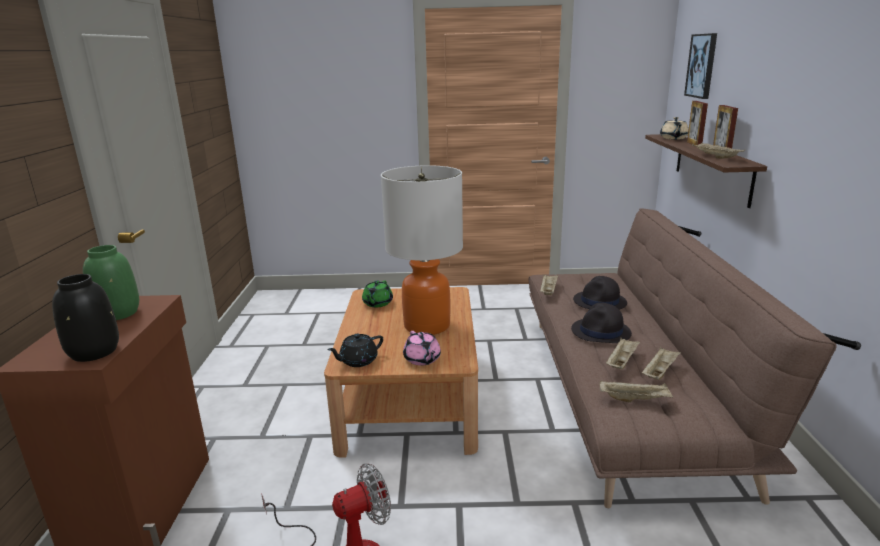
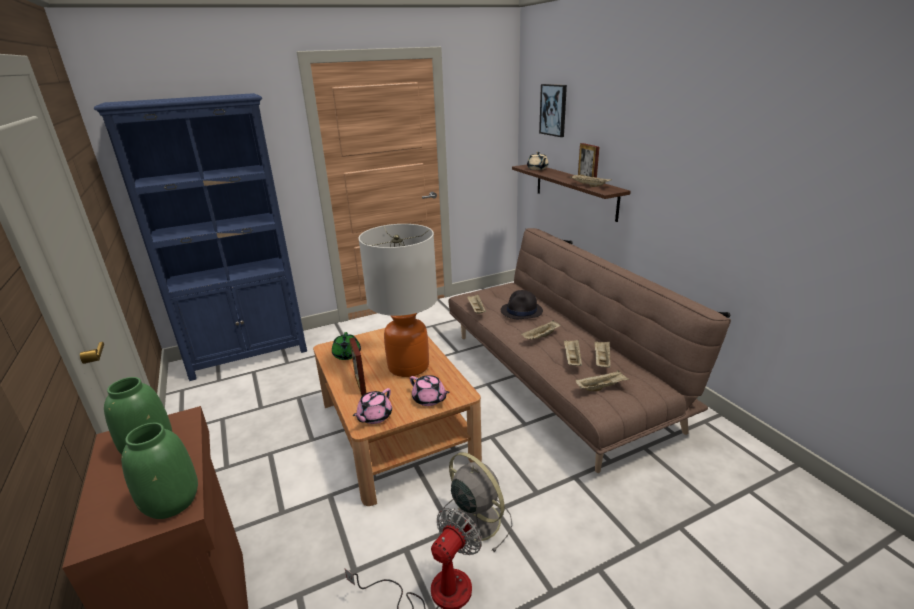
camera: 25 degrees left, 5 degrees up
black vase [52,274,119,362] -> green vase [121,423,198,519]
black teapot [327,334,383,367] -> pink teapot [353,388,392,424]
black hat [571,303,632,343] -> beige tray [521,320,560,340]
picture frame [687,101,708,145] -> picture frame moved to [349,338,366,396]
none -> blue bookcase [94,93,307,381]
none -> grey fan [438,452,512,552]

